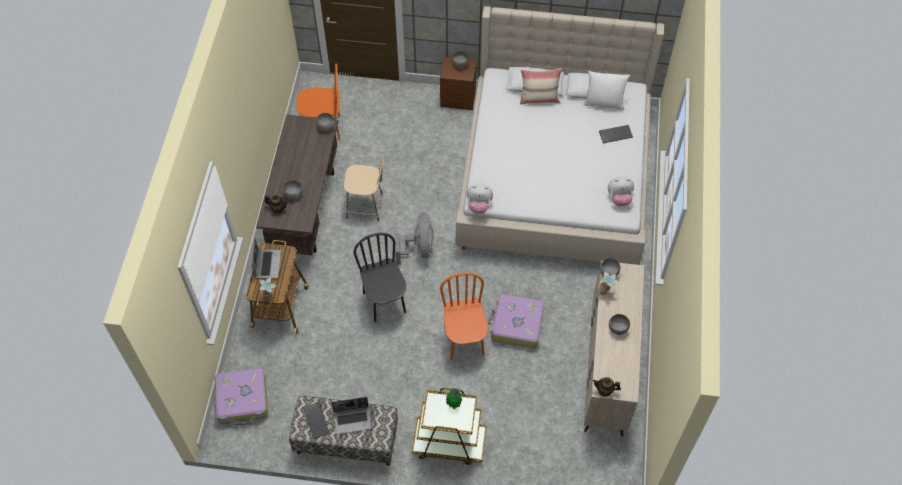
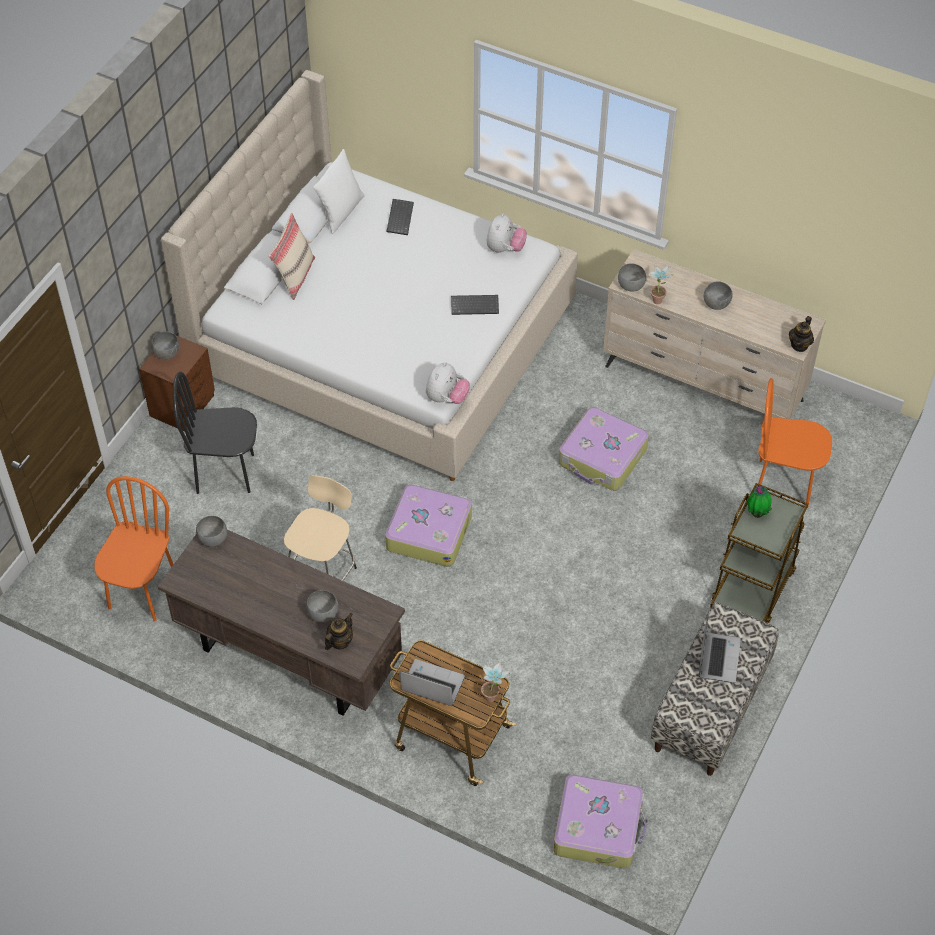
camera: 70 degrees left, 5 degrees down
keyboard [303,402,329,439] -> keyboard moved to [451,295,499,315]
black chair [354,233,406,322] -> black chair moved to [173,371,257,494]
grey fan [395,213,434,264] -> suitcase [385,484,472,567]
orange chair [440,272,488,360] -> orange chair moved to [758,378,832,508]

